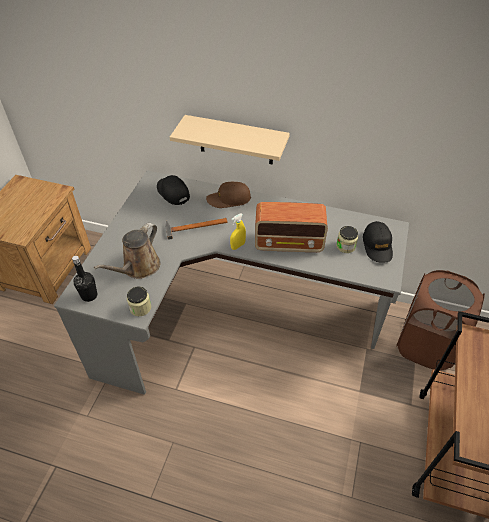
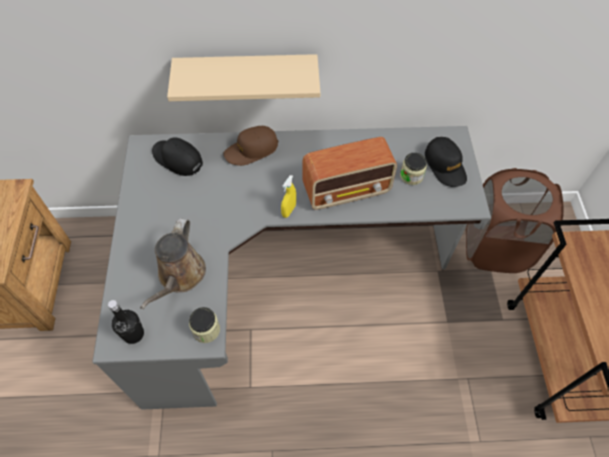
camera: 20 degrees left, 10 degrees up
hammer [165,218,228,240] -> none

